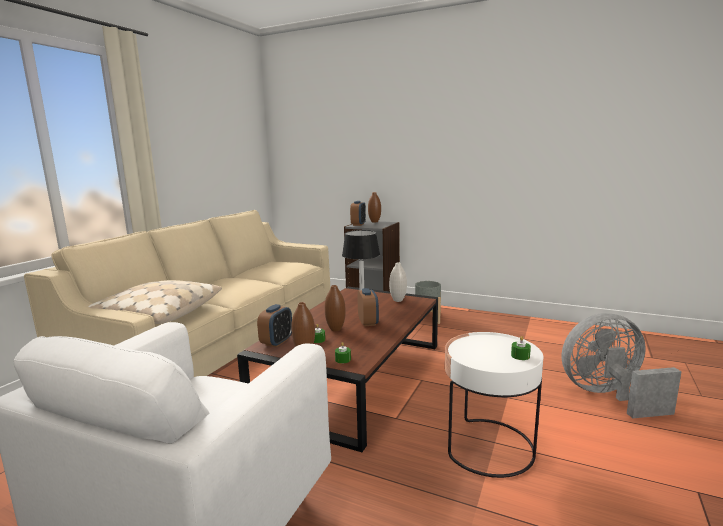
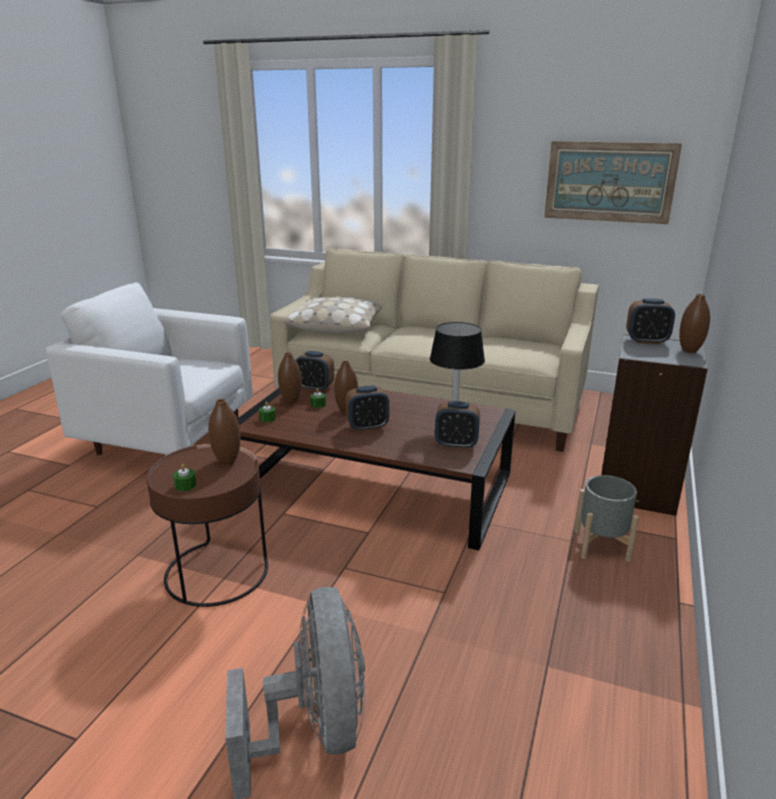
camera: 85 degrees right, 10 degrees up
white vase [389,263,407,302] -> alarm clock [435,401,480,449]
white side table [445,332,543,478] -> brown side table [146,444,268,607]
none -> brown vase [208,399,241,465]
none -> picture [544,141,682,224]

